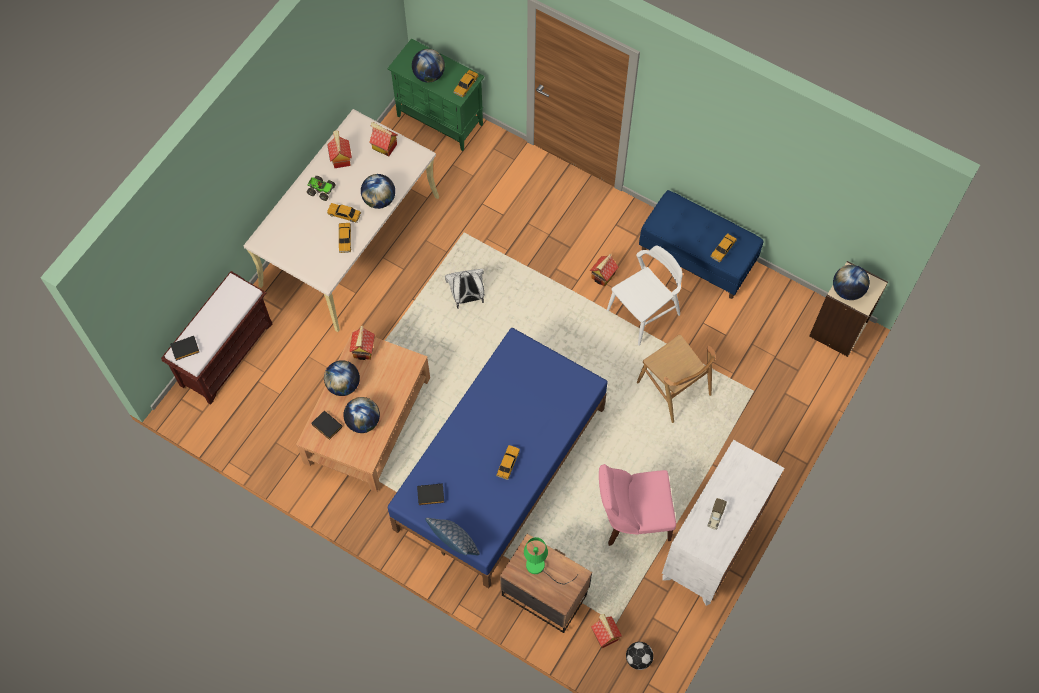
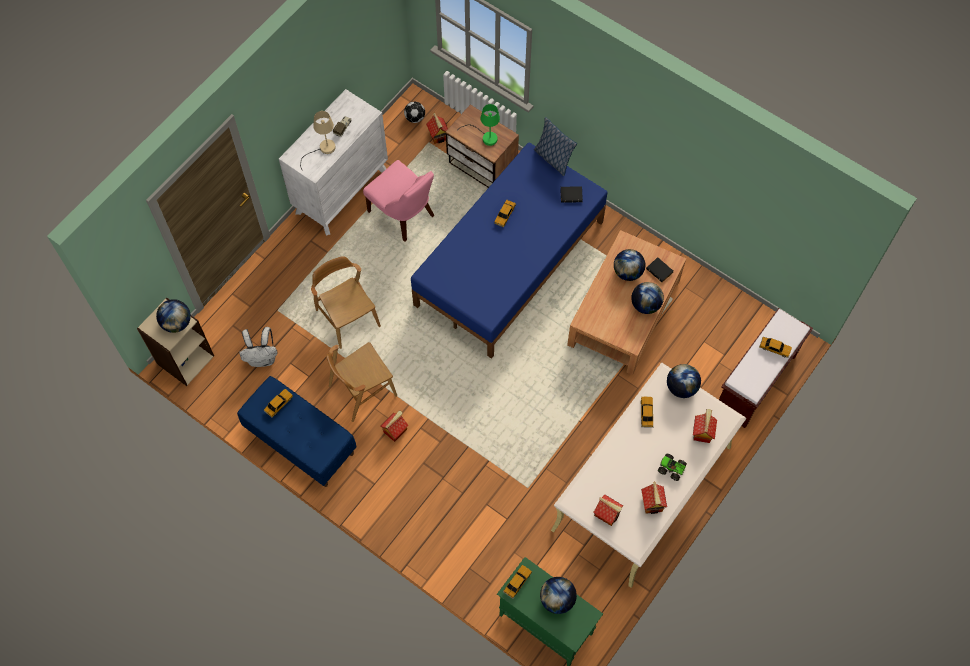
camera: 175 degrees left, 0 degrees up
black book [170,336,199,361] -> none
toy car [327,203,361,223] -> toy car moved to [759,337,792,358]
toy house [349,325,375,360] -> toy house moved to [693,409,717,443]
globe [361,174,395,209] -> globe moved to [667,364,701,398]
white backpack [445,269,484,309] -> white backpack moved to [239,327,278,367]
pink chair [599,464,676,546] -> pink chair turned 45 degrees clockwise [363,160,434,242]
white chair [607,246,683,346] -> brown chair [326,342,397,422]
none -> beige table lamp [300,111,336,171]

